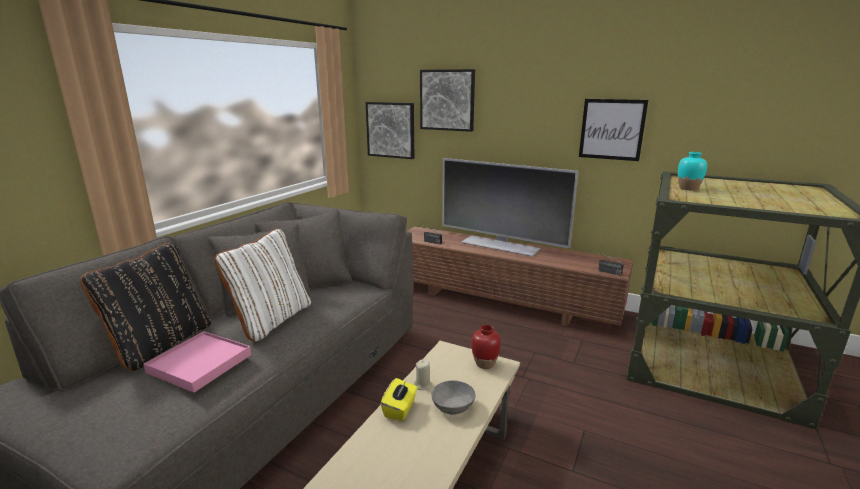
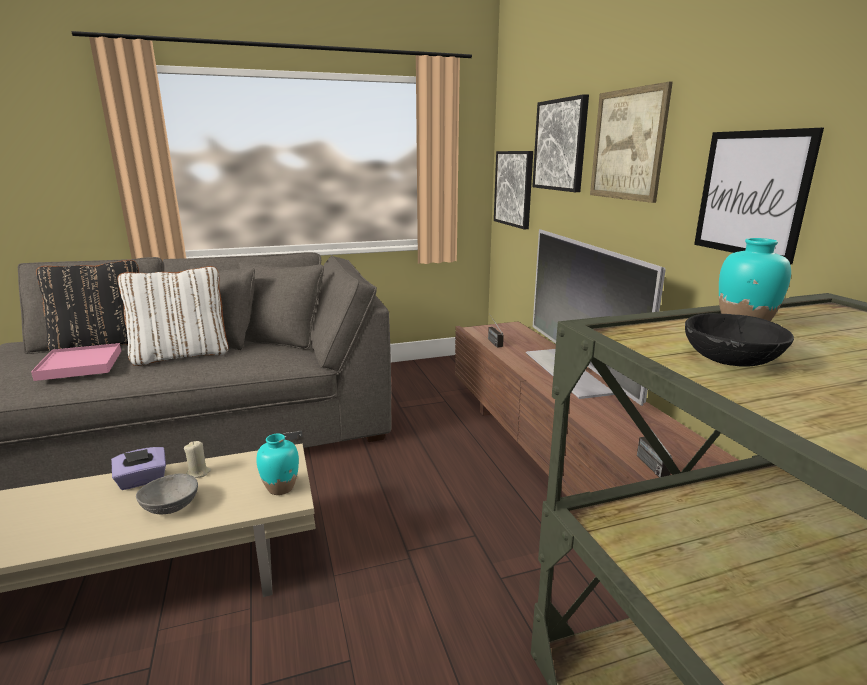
camera: 45 degrees right, 0 degrees up
yellow tissue box [381,378,418,421] -> purple tissue box [111,447,166,490]
red vase [471,325,501,369] -> turquoise vase [256,433,299,495]
none -> picture [590,82,673,203]
none -> black bowl [685,313,794,367]

